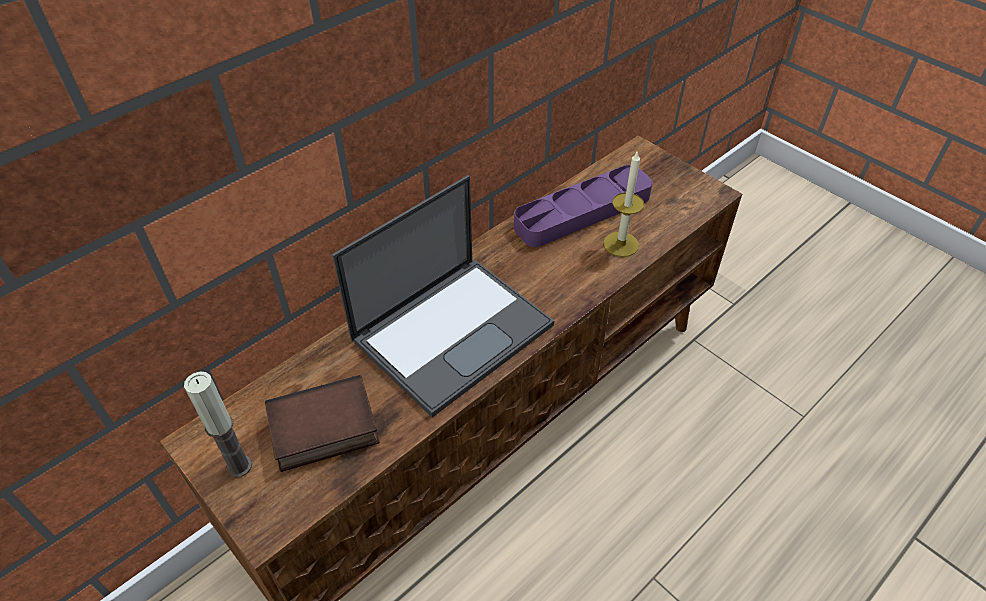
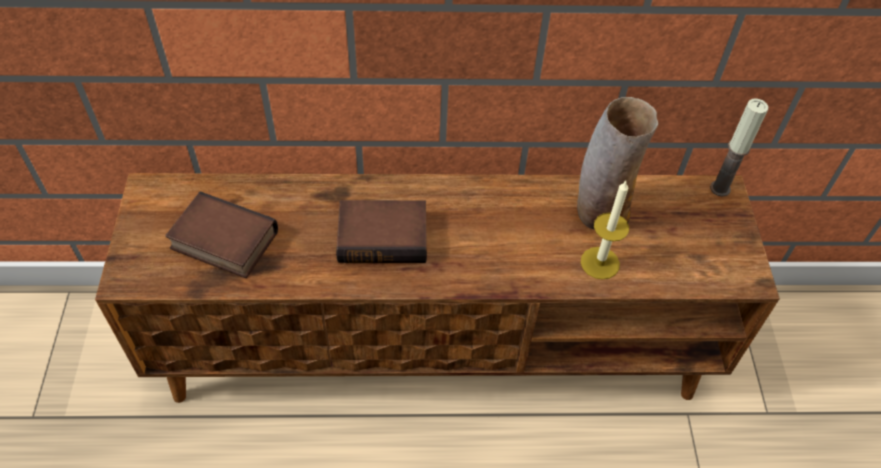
camera: 40 degrees right, 5 degrees up
candle [184,371,252,478] -> candle moved to [710,99,768,197]
laptop [332,175,554,418] -> book [336,200,427,263]
purple tray [514,165,653,247] -> vase [577,97,658,230]

